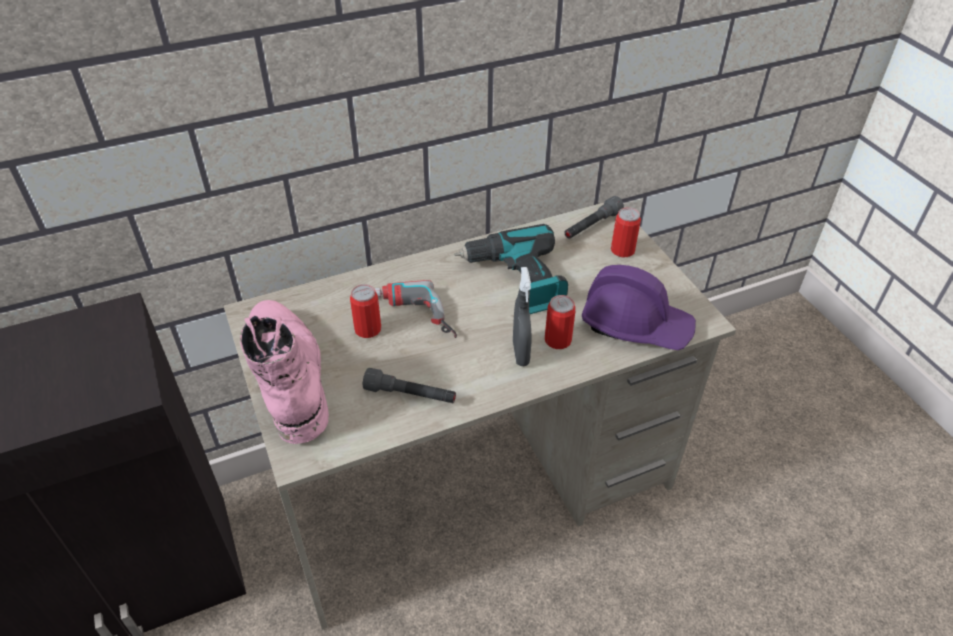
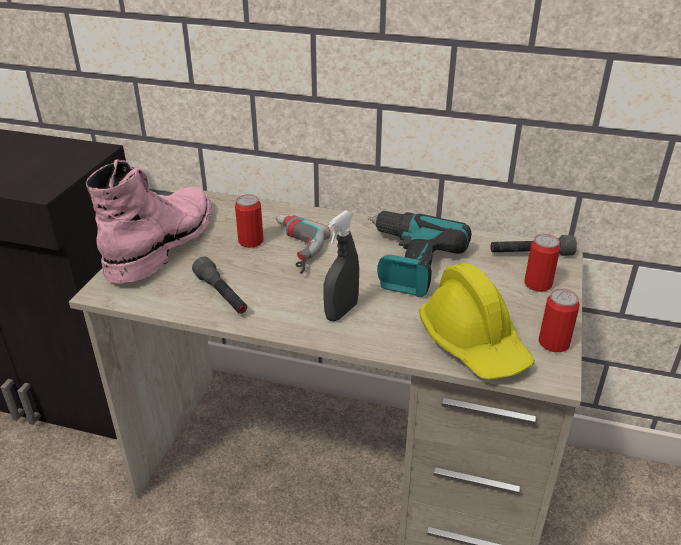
camera: 40 degrees right, 10 degrees down
can [545,295,576,349] -> can moved to [538,289,580,352]
purple hard hat [582,265,696,350] -> yellow hard hat [419,263,535,380]

